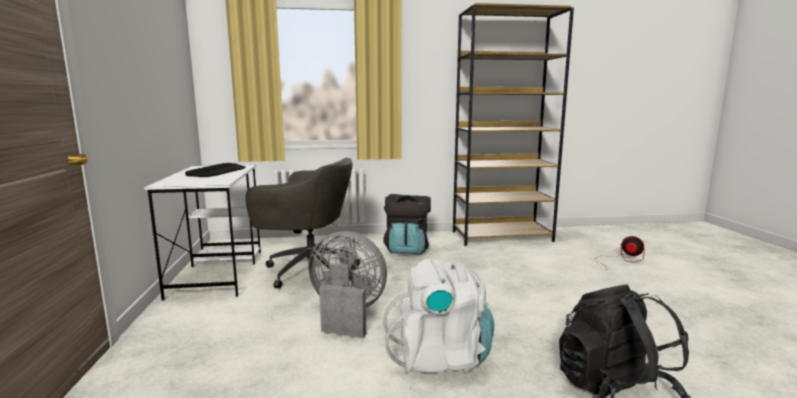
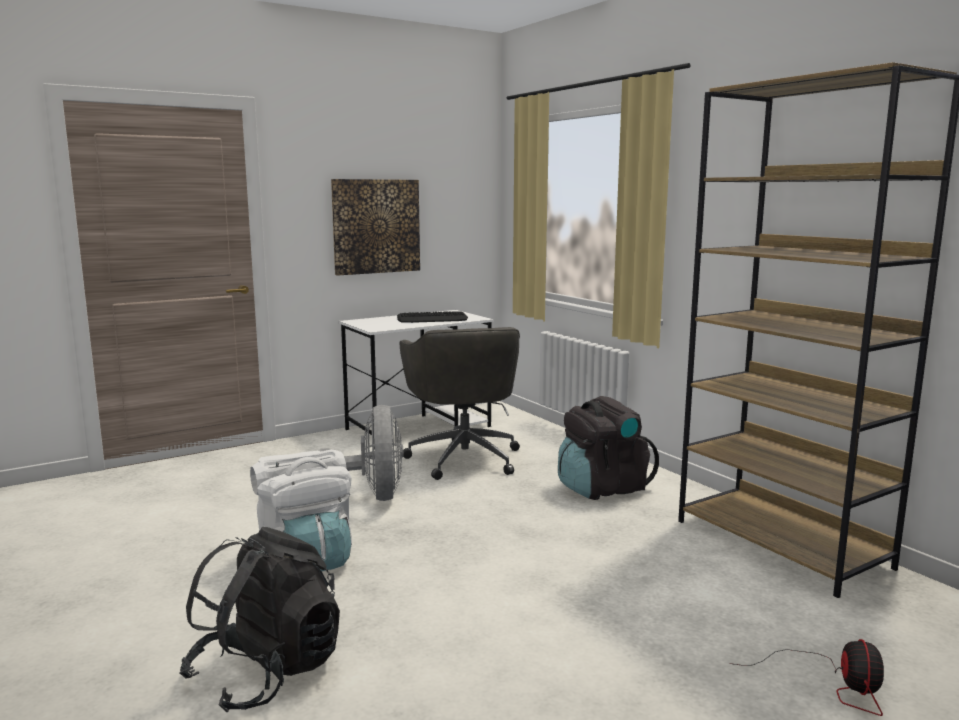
camera: 65 degrees right, 0 degrees up
none -> picture [331,179,420,276]

